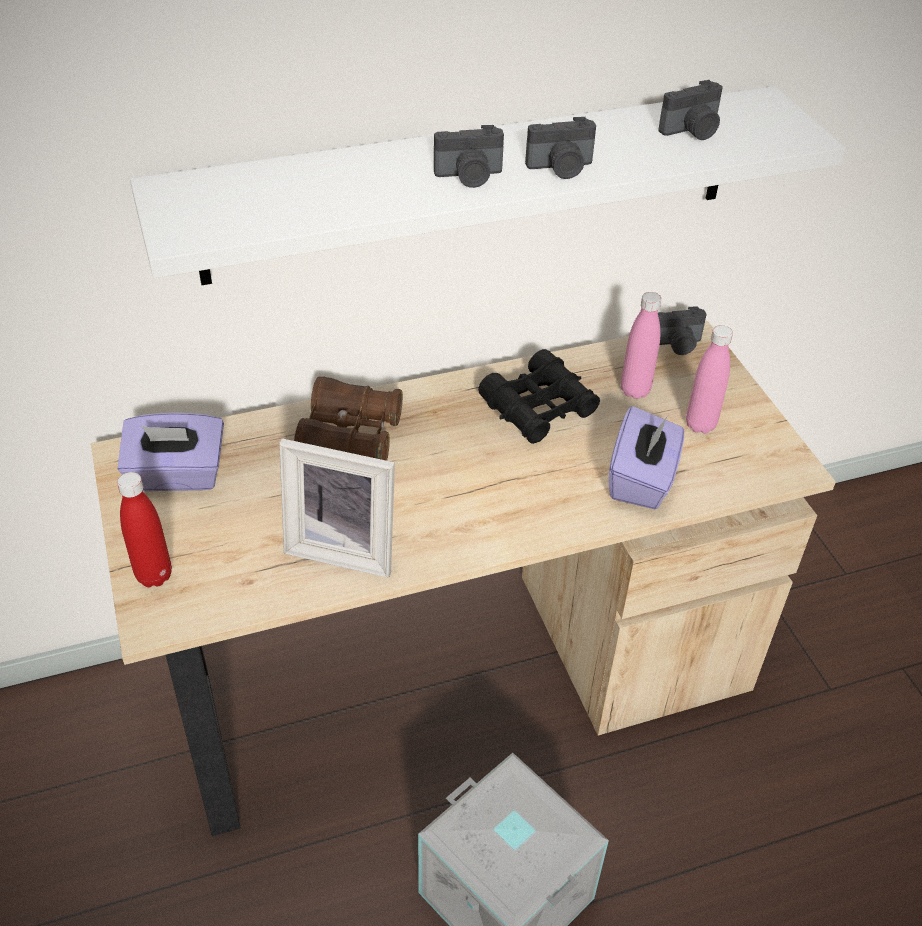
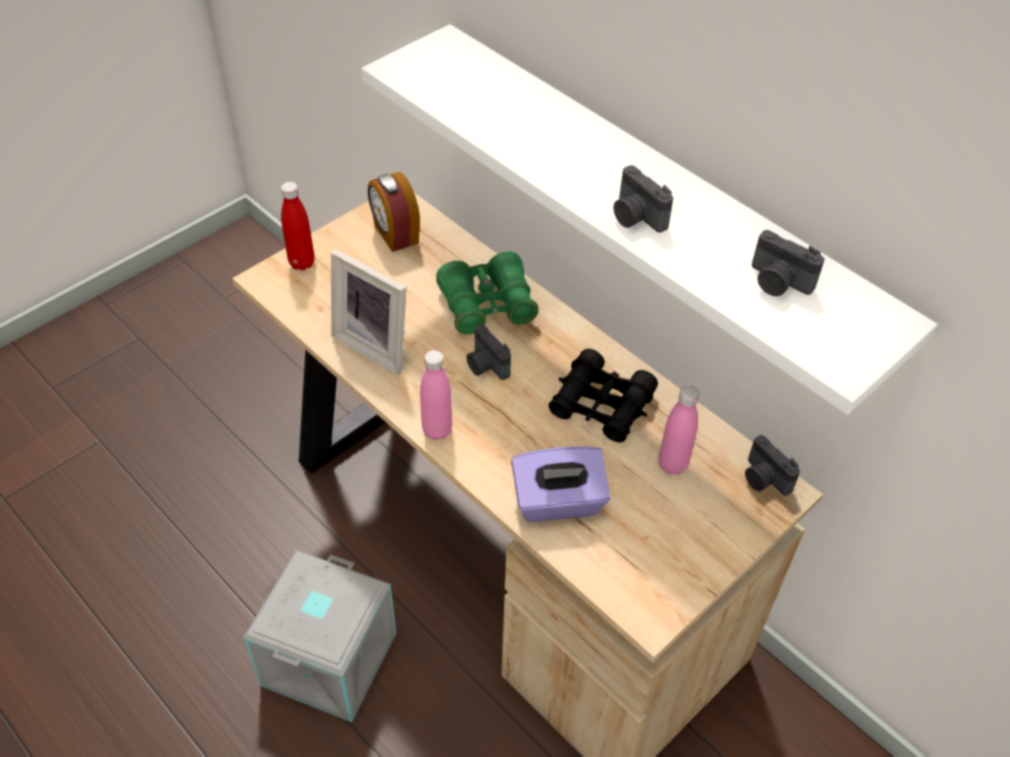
camera: 65 degrees right, 5 degrees up
purple tissue box [118,412,224,491] -> alarm clock [368,172,420,252]
picture frame [279,438,395,578] -> picture frame turned 45 degrees counterclockwise [331,249,406,375]
brown binoculars [294,376,403,461] -> green binoculars [436,251,539,335]
camera [434,125,504,188] -> camera moved to [466,325,511,380]
pink bottle [686,325,733,434] -> pink bottle moved to [420,350,452,440]

